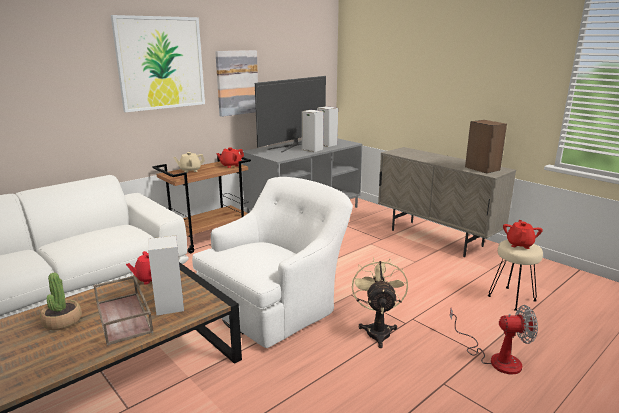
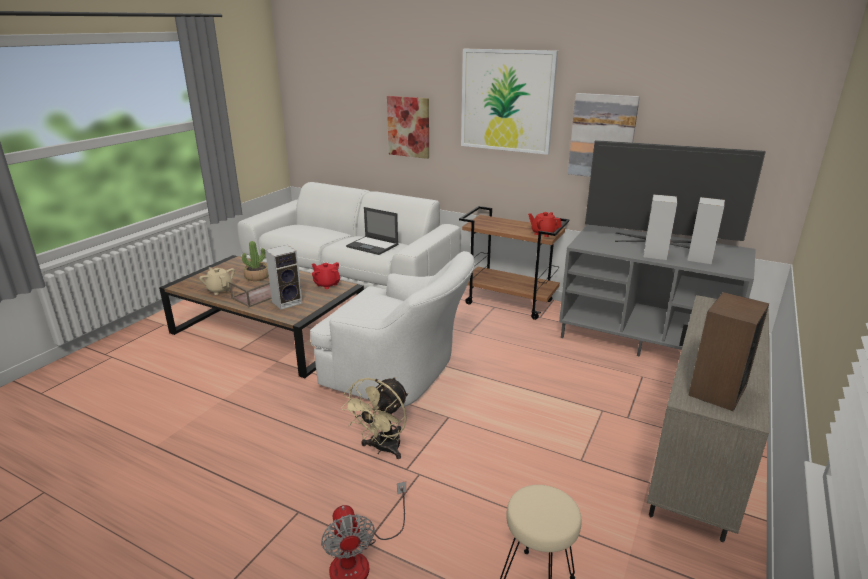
camera: 70 degrees right, 5 degrees up
beige teapot [173,152,205,173] -> beige teapot moved to [199,267,235,295]
beige fan [352,257,408,348] -> beige fan turned 135 degrees clockwise [341,377,408,459]
red teapot [503,220,543,249] -> none
none -> laptop [346,207,398,255]
none -> picture [387,96,429,159]

